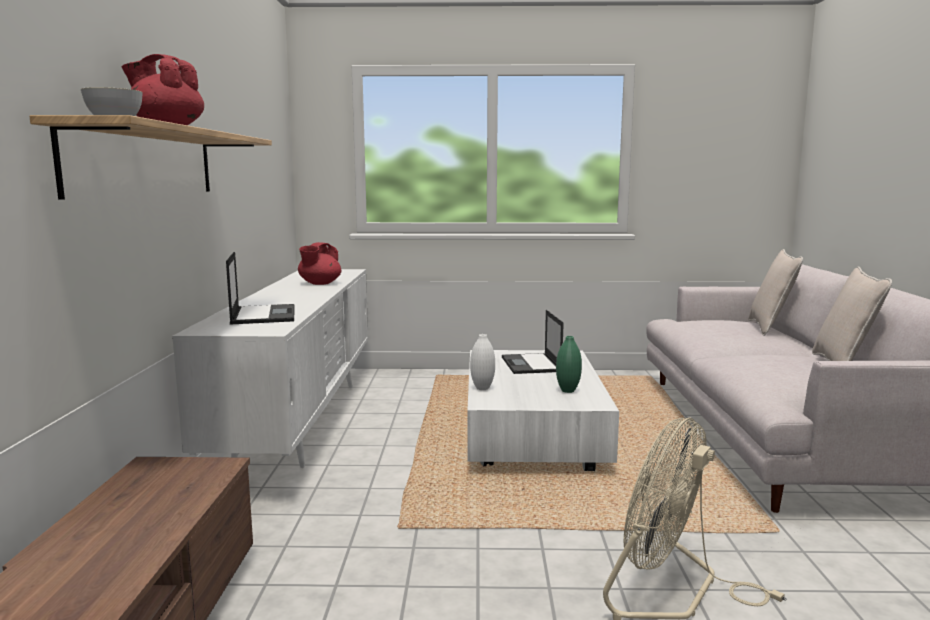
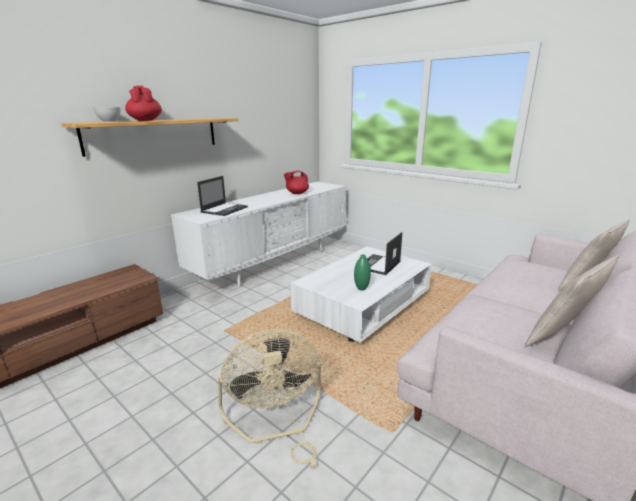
camera: 40 degrees right, 10 degrees up
white vase [470,334,495,390] -> none

